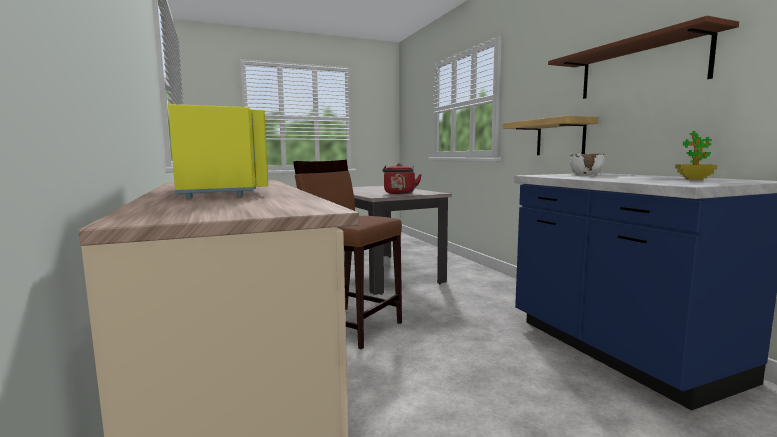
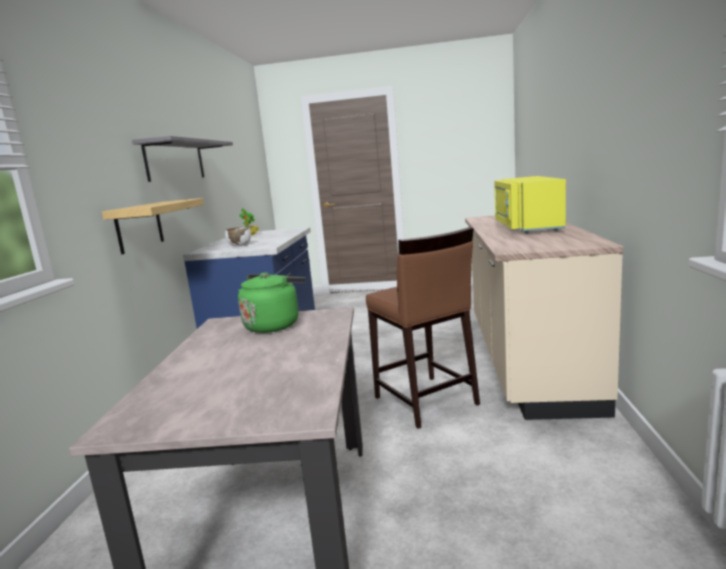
camera: 150 degrees left, 5 degrees up
red kettle [383,163,422,194] -> green kettle [238,272,306,333]
brown shelf [548,16,739,99] -> grey shelf [132,136,233,182]

